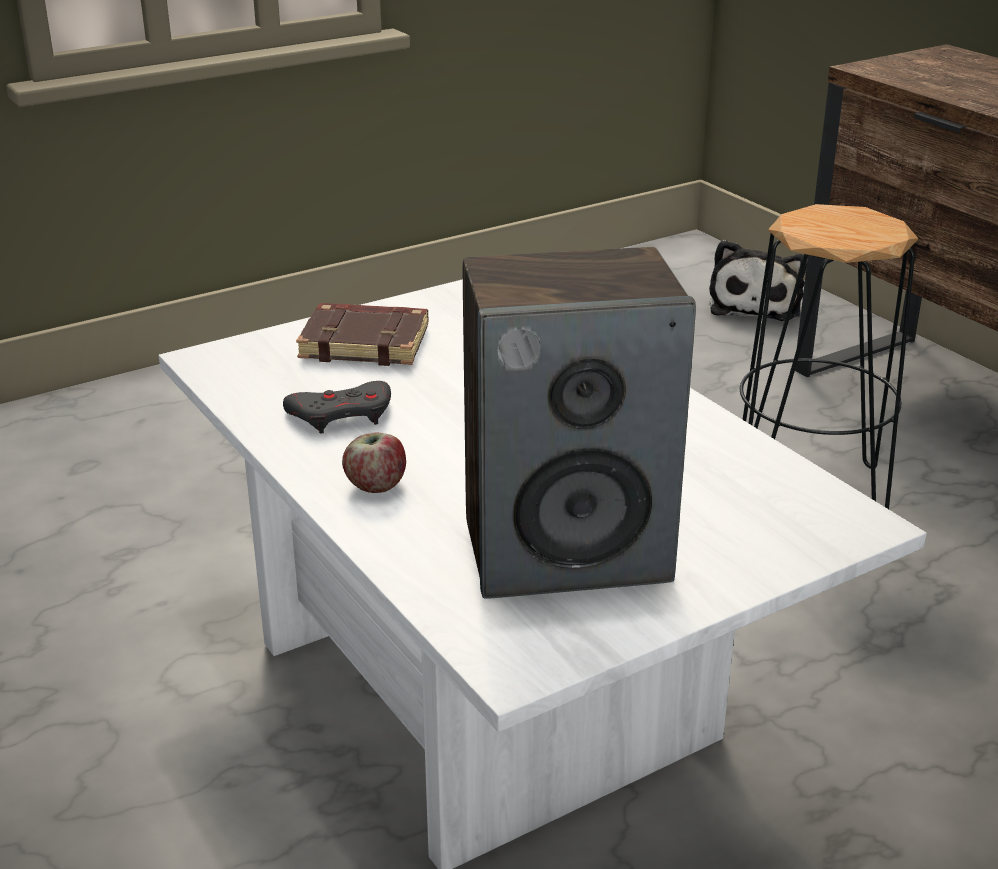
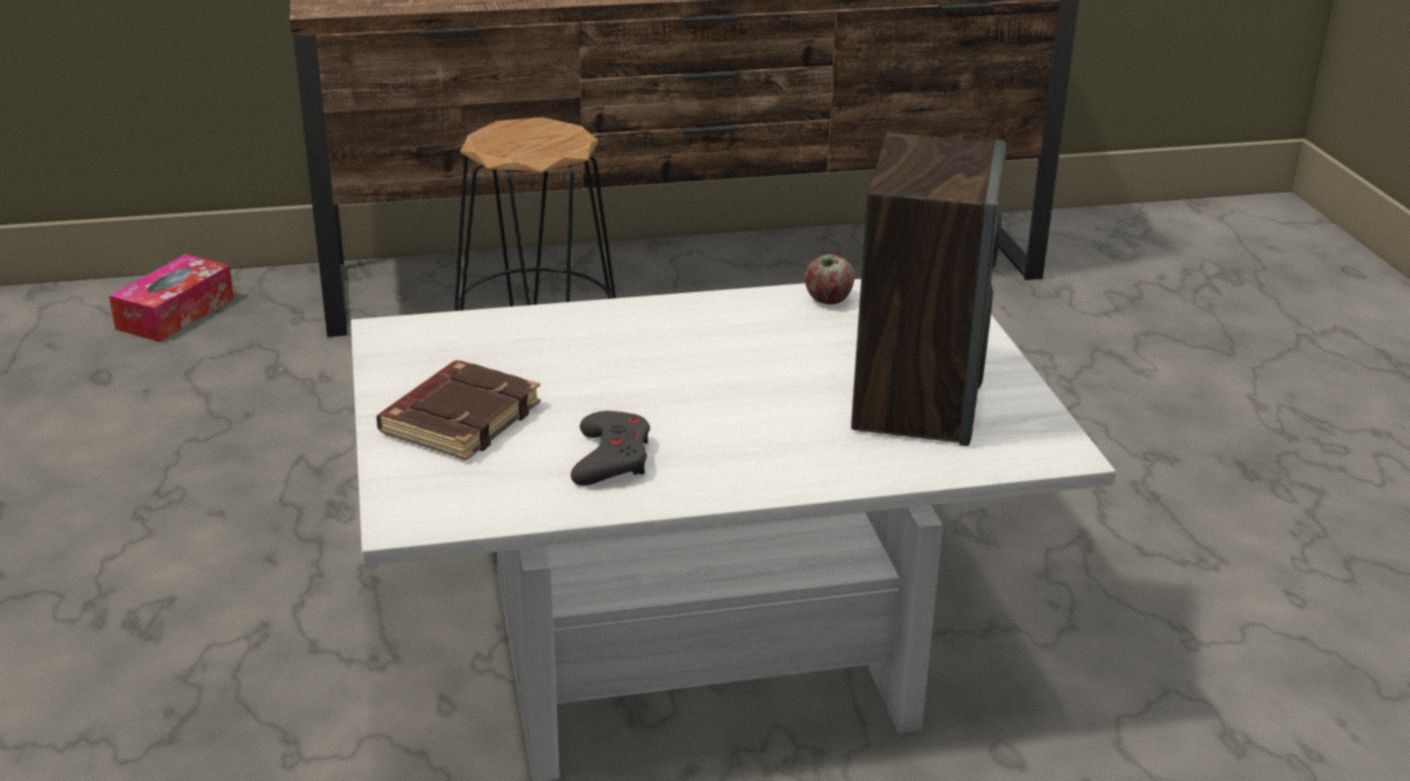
camera: 70 degrees left, 0 degrees up
apple [342,433,406,493] -> apple moved to [804,254,855,304]
plush toy [709,240,807,321] -> tissue box [109,254,234,342]

